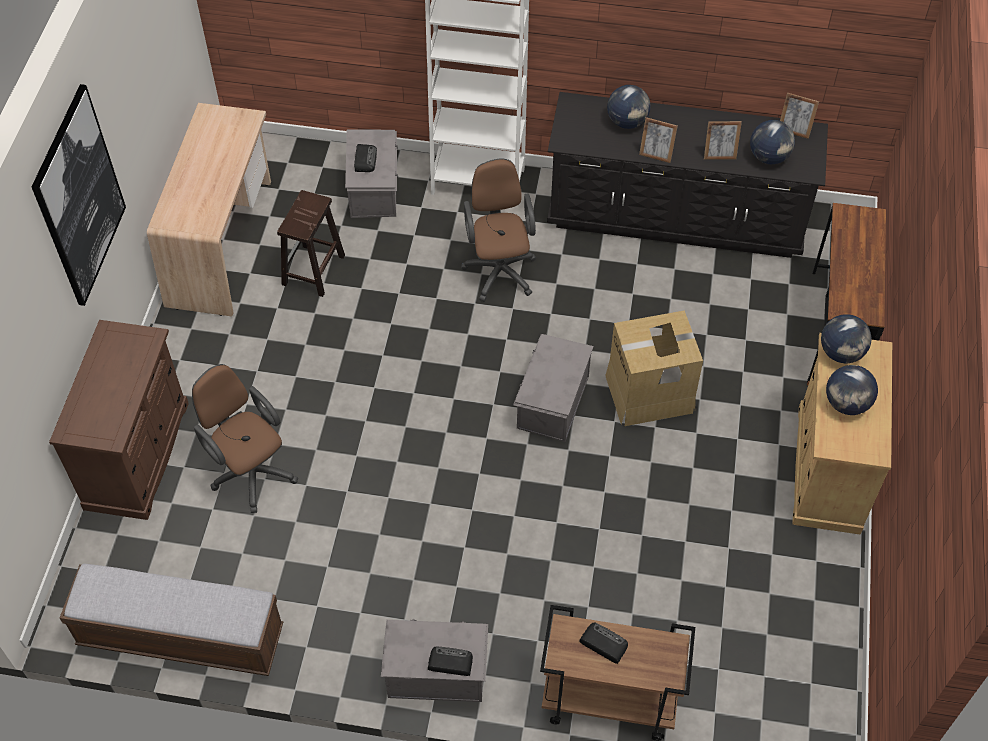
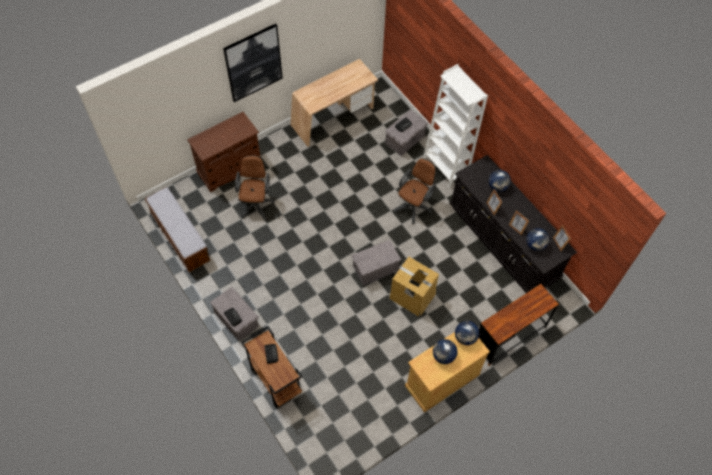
camera: 45 degrees right, 5 degrees up
brown stool [277,190,345,297] -> none

